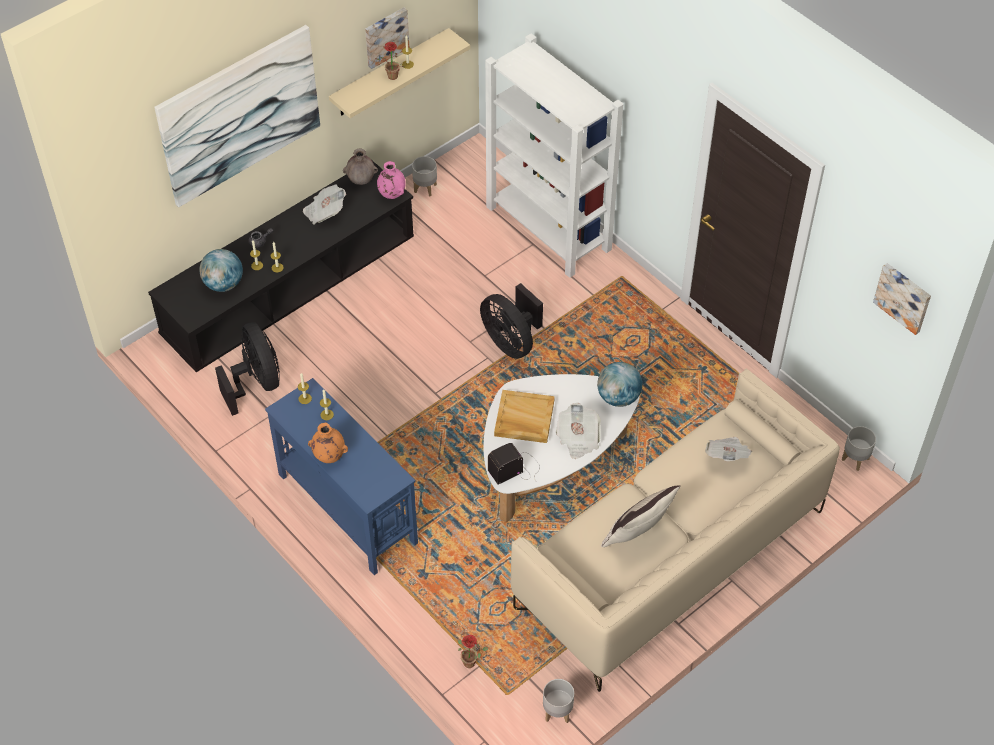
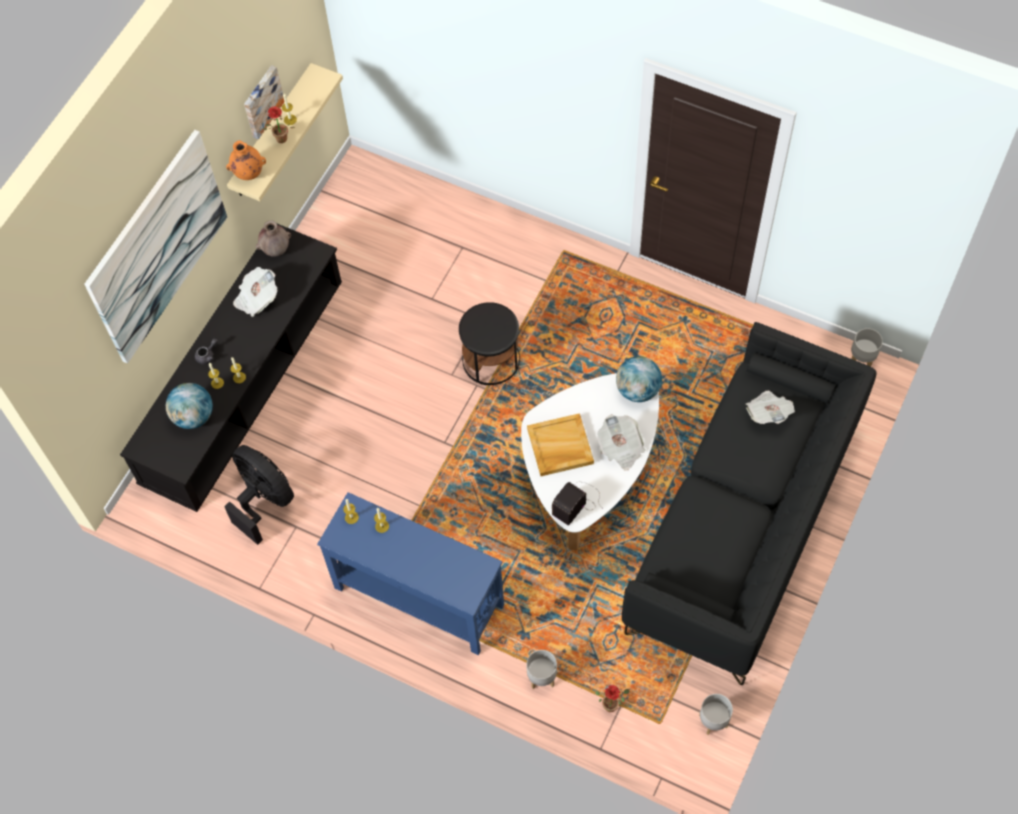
camera: 20 degrees left, 10 degrees up
orange vase [308,423,348,463] -> orange vase moved to [226,140,266,180]
pink vase [377,161,406,199] -> none
grey planter [412,156,437,196] -> grey planter moved to [526,650,557,689]
black fan [480,283,543,359] -> black side table [459,302,520,385]
white bookcase [485,34,624,278] -> none
beige sofa [511,369,840,692] -> black sofa [622,322,877,685]
pillow [601,485,680,547] -> none
picture [873,263,931,335] -> none

